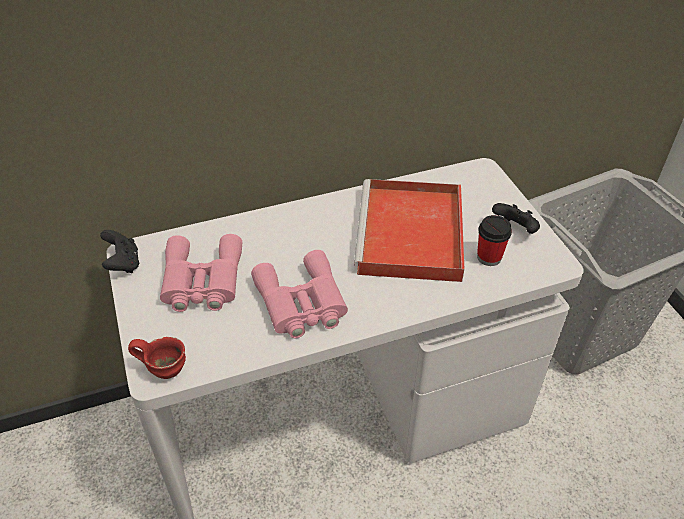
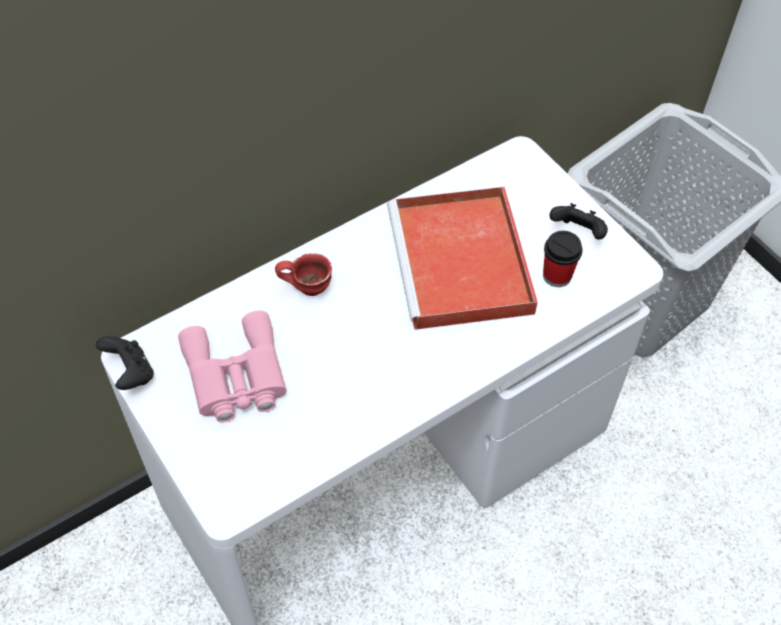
camera: 15 degrees left, 10 degrees up
red mug [128,337,186,379] -> red mug moved to [275,253,332,296]
pink binoculars [251,250,348,338] -> none

